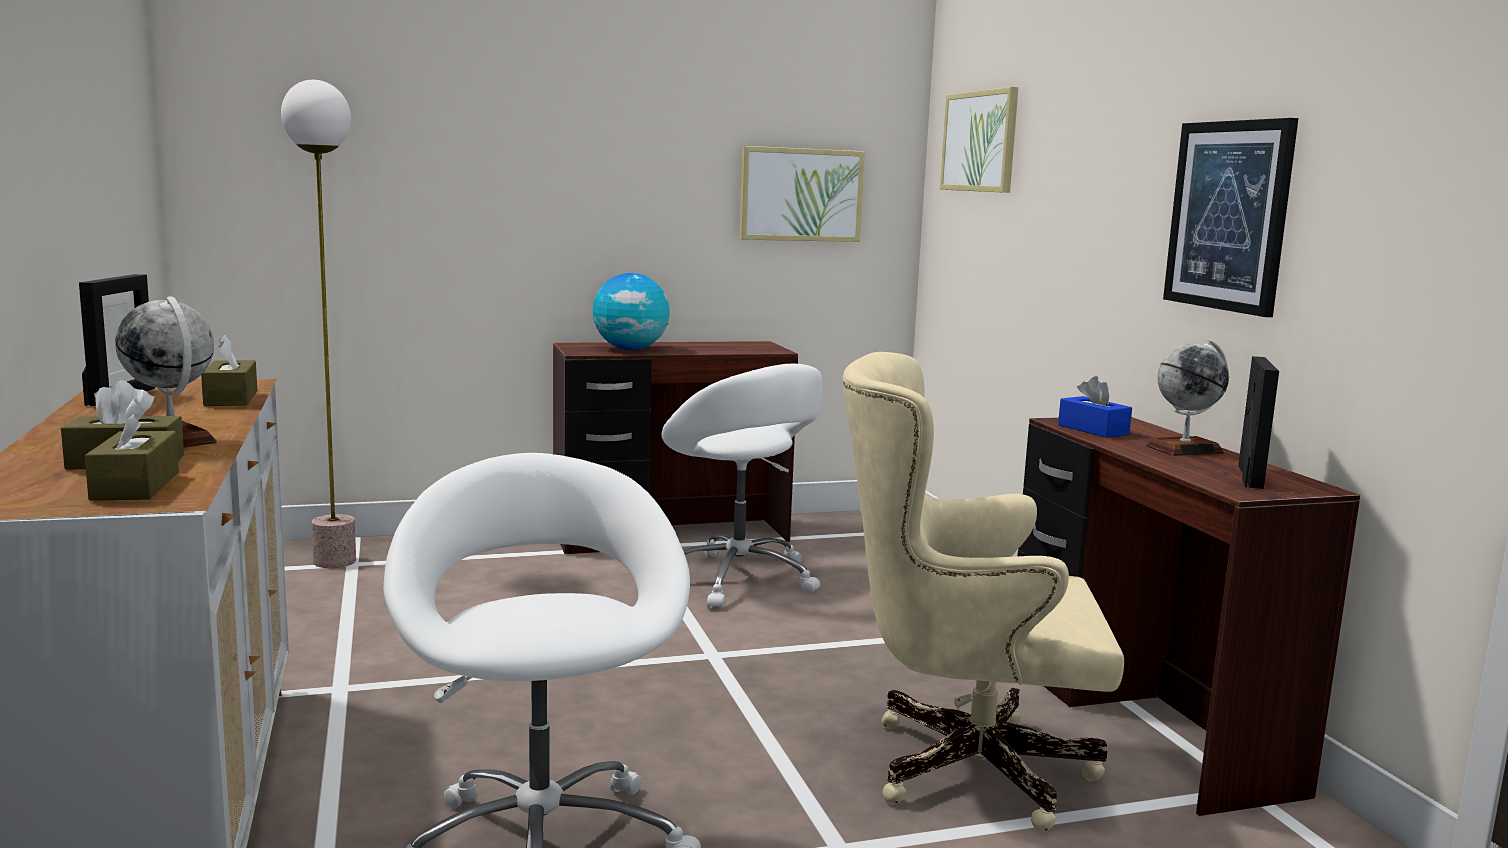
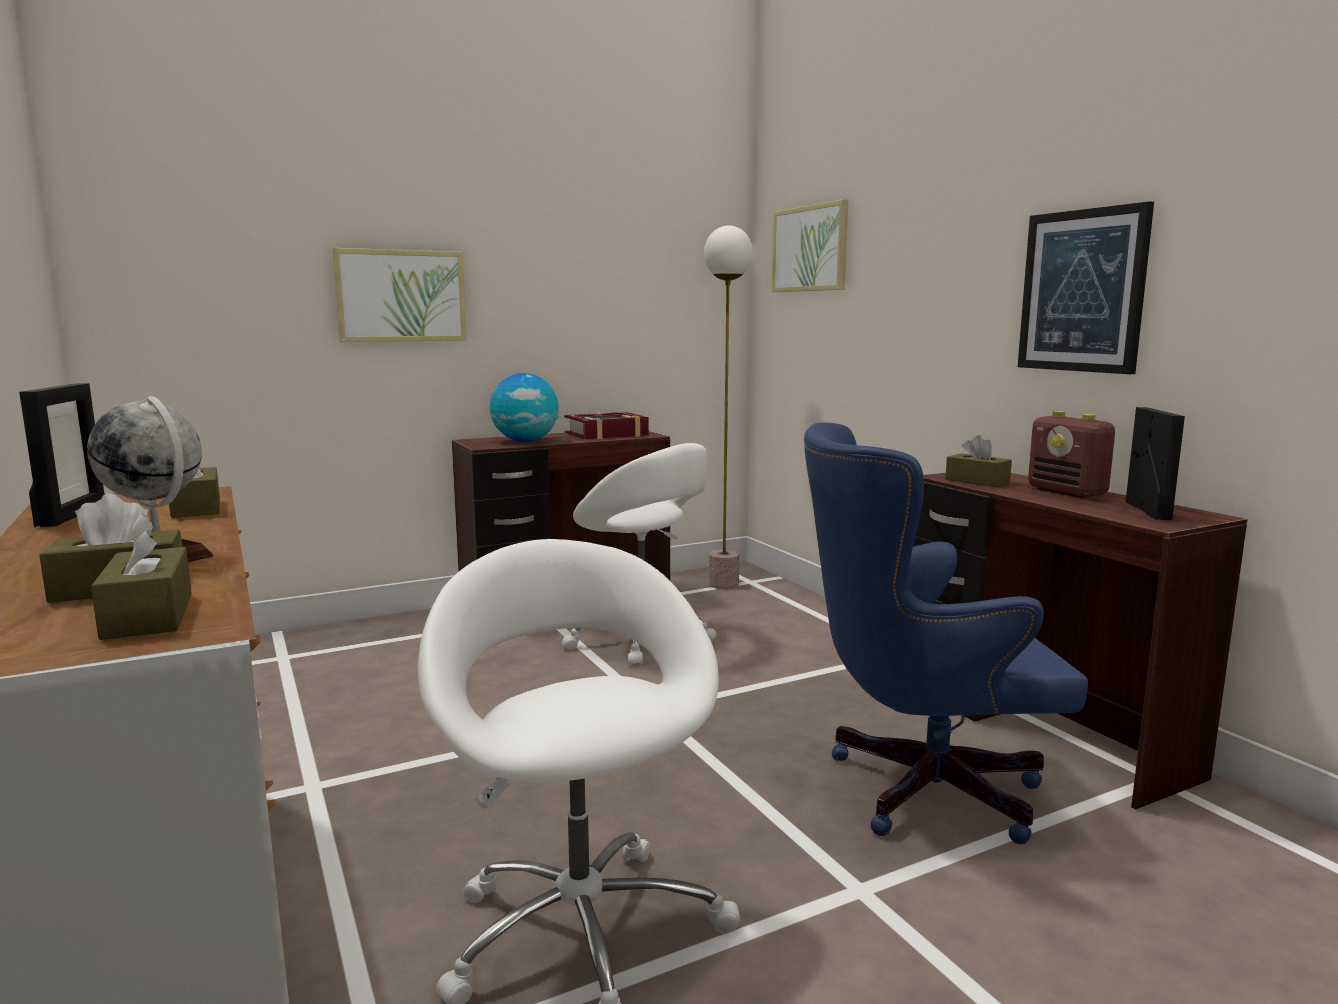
camera: 10 degrees left, 0 degrees up
floor lamp [281,80,356,568] -> floor lamp moved to [704,225,753,589]
picture [739,146,865,242] -> picture moved to [332,248,467,342]
beige office chair [843,352,1124,831] -> blue office chair [804,422,1088,844]
blue tissue box [1058,376,1132,438] -> brown tissue box [945,435,1012,487]
globe [1146,340,1229,456] -> radio [1028,411,1115,498]
none -> book [564,411,649,439]

